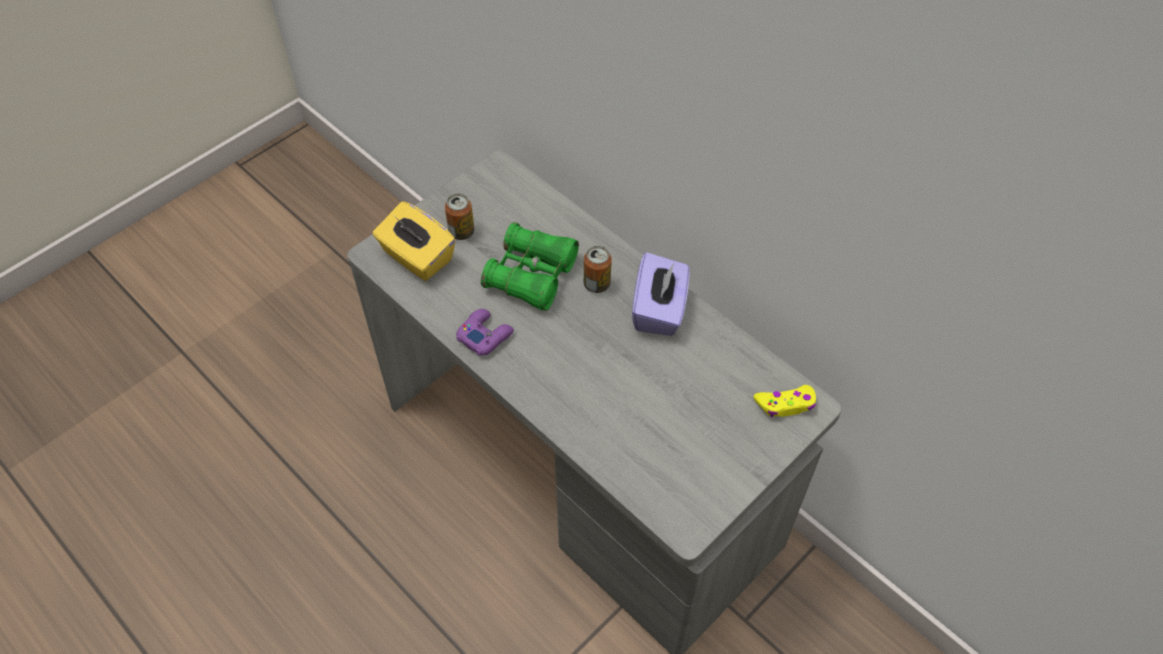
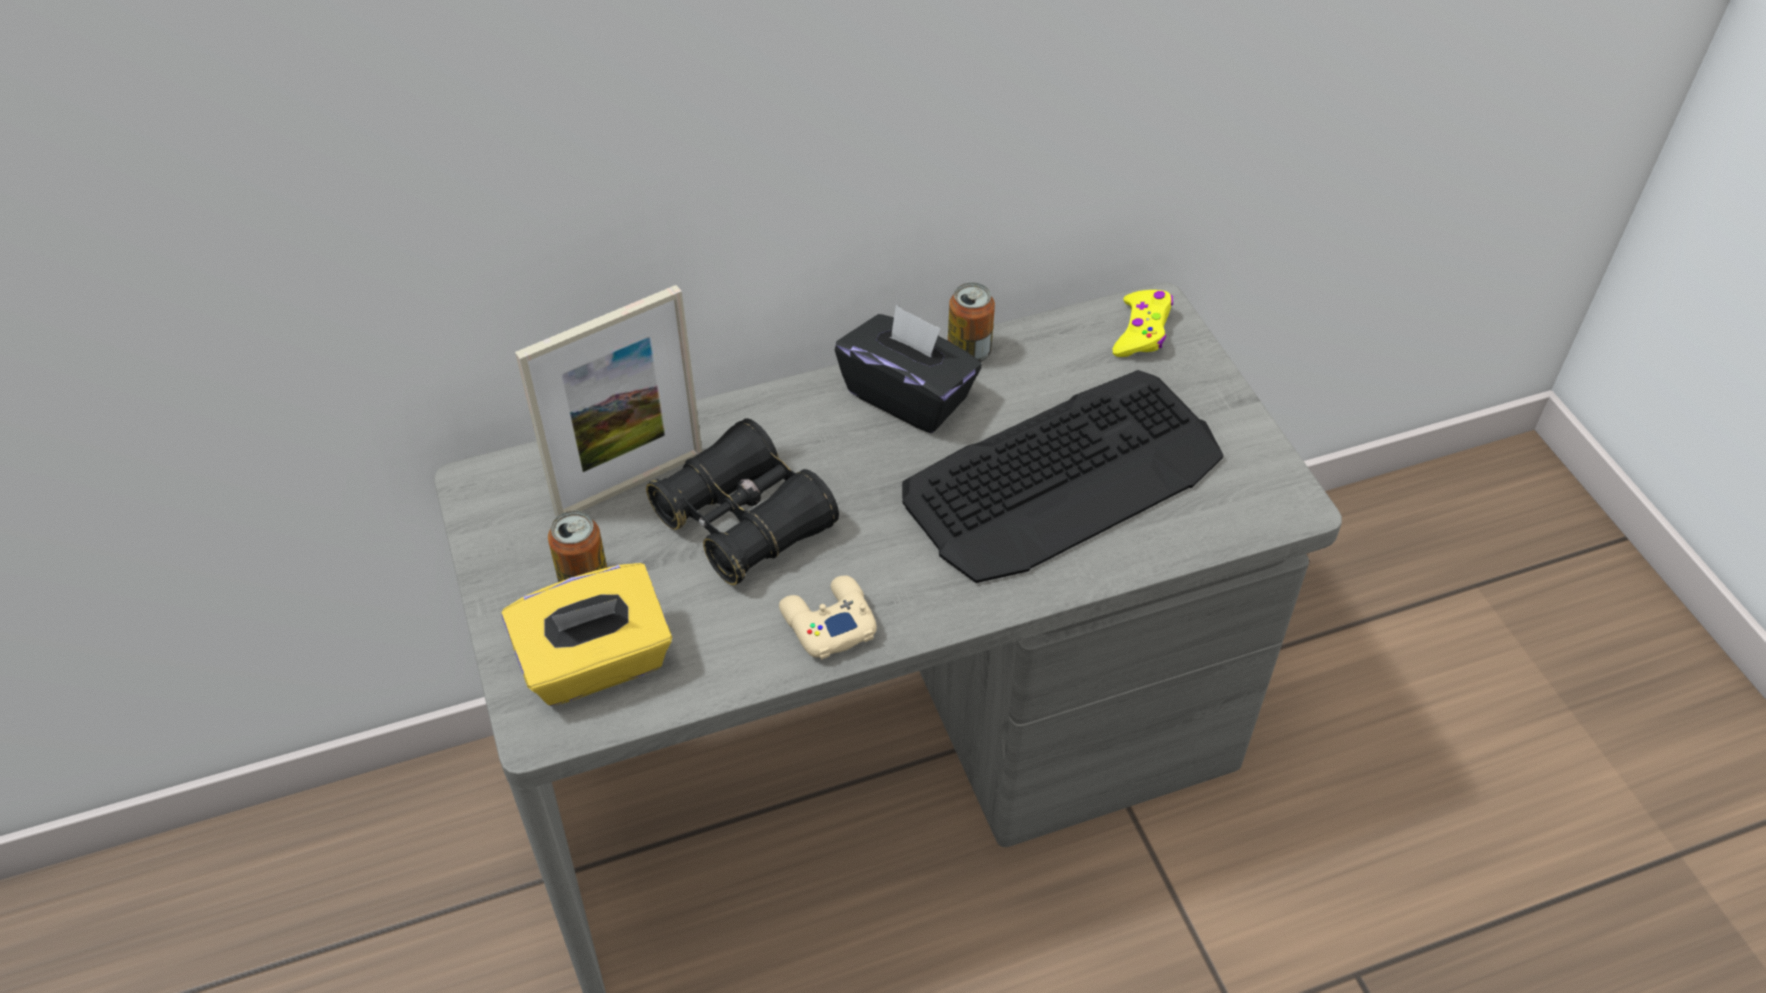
camera: 65 degrees left, 5 degrees down
purple game controller [456,309,514,356] -> beige game controller [779,575,877,660]
green binoculars [481,222,579,311] -> black binoculars [646,418,839,585]
can [584,246,612,293] -> can moved to [948,282,995,362]
purple tissue box [632,252,690,336] -> black tissue box [835,304,982,433]
none -> picture frame [515,285,702,517]
none -> keyboard [902,370,1224,583]

